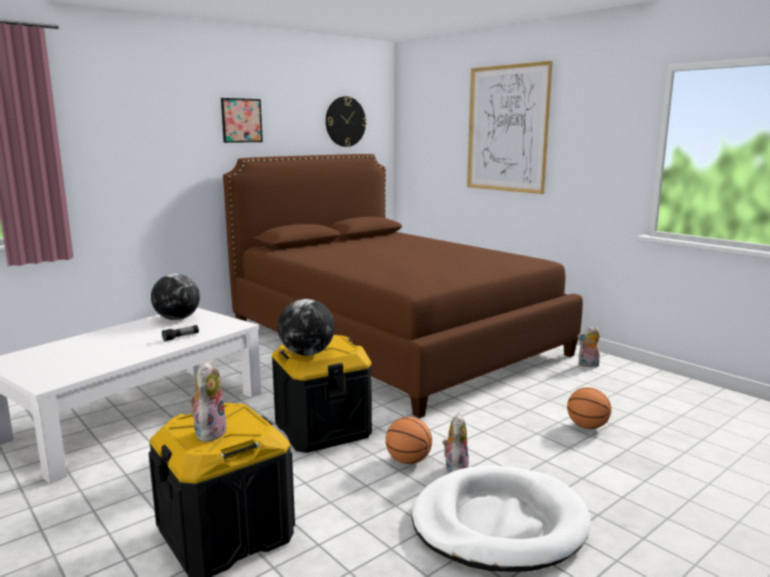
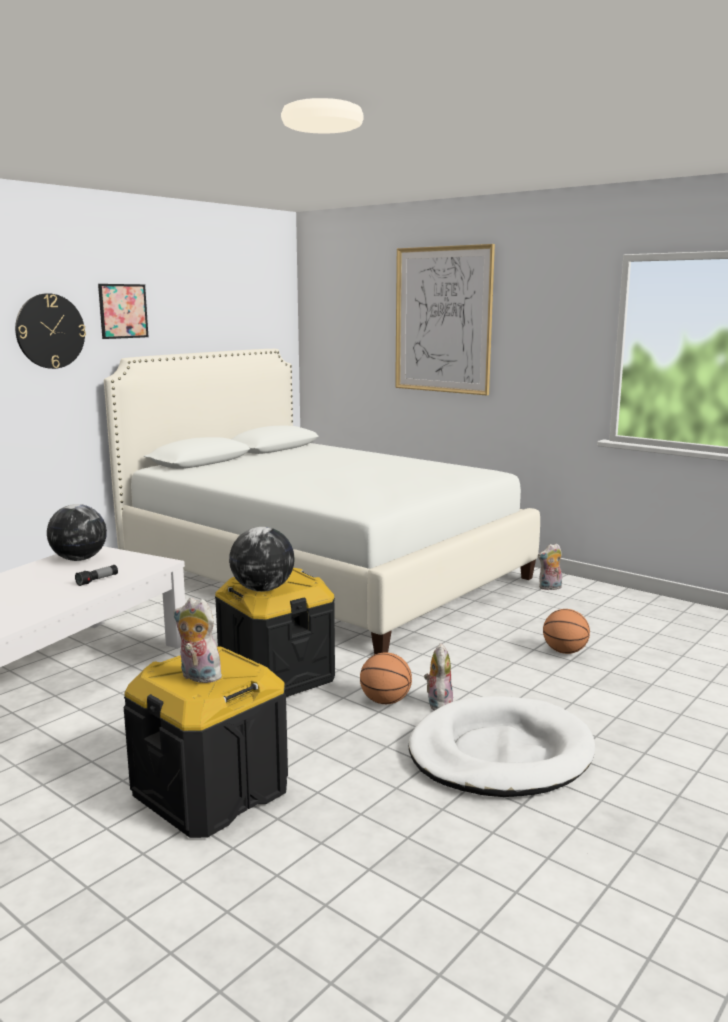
camera: 10 degrees left, 0 degrees up
plush toy [189,360,227,442] -> plush toy turned 60 degrees counterclockwise [174,598,225,683]
brown bed [223,154,583,418] -> white bed [104,349,540,654]
wall clock [326,96,367,147] -> wall clock moved to [15,293,86,369]

